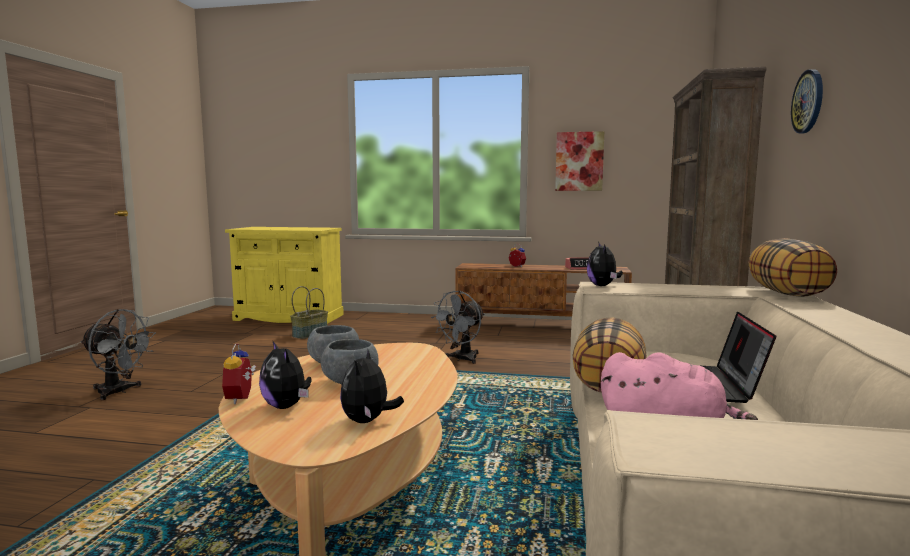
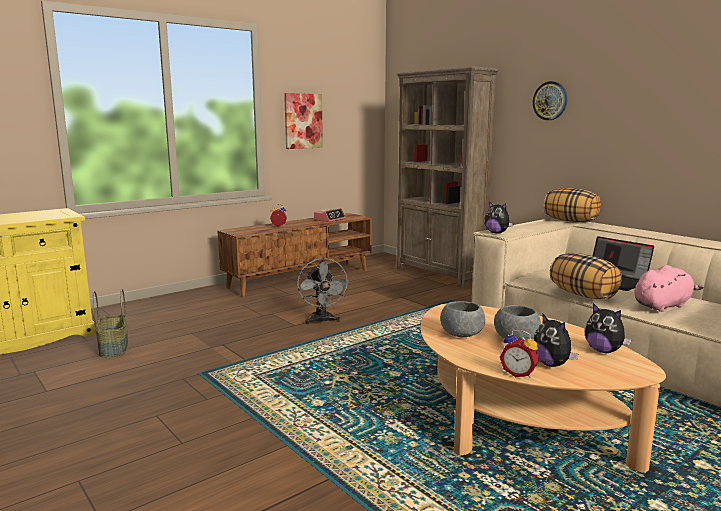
camera: 50 degrees left, 5 degrees up
grey fan [80,309,156,400] -> none
plush toy [259,340,312,409] -> plush toy turned 60 degrees clockwise [534,313,578,367]

